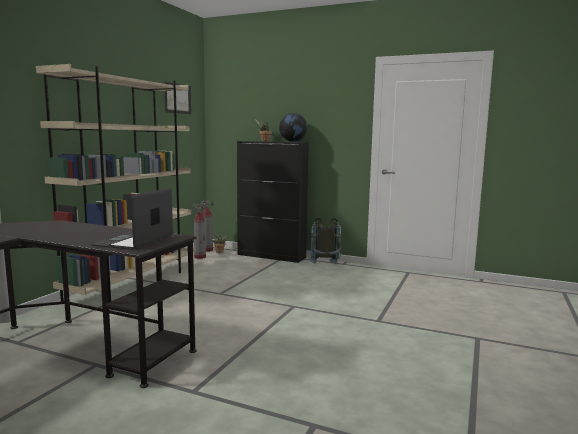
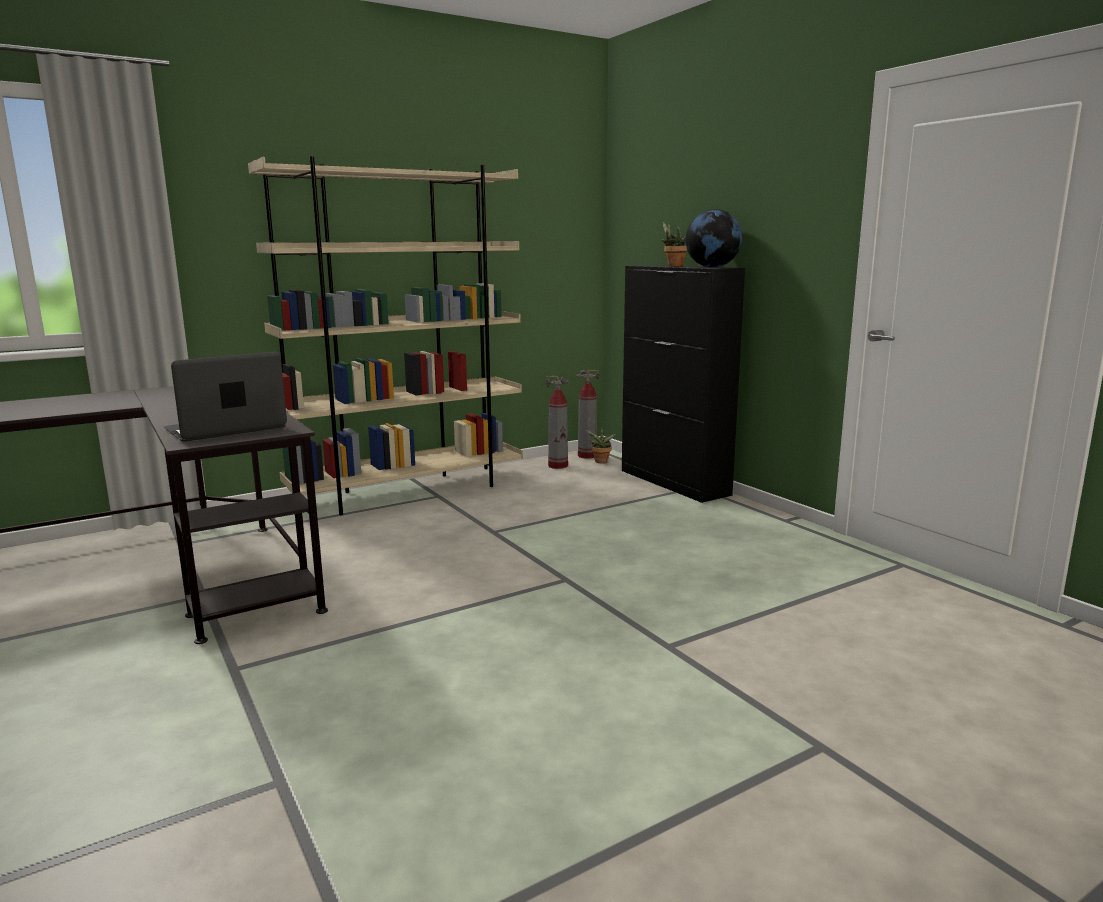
camera: 35 degrees right, 5 degrees up
picture [164,82,191,114] -> none
grey backpack [309,218,341,264] -> none

